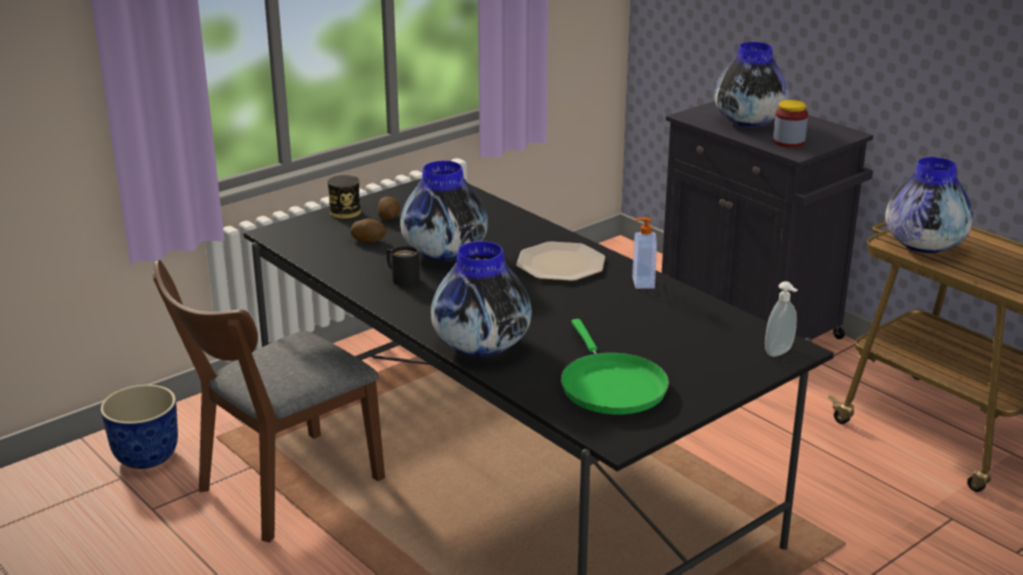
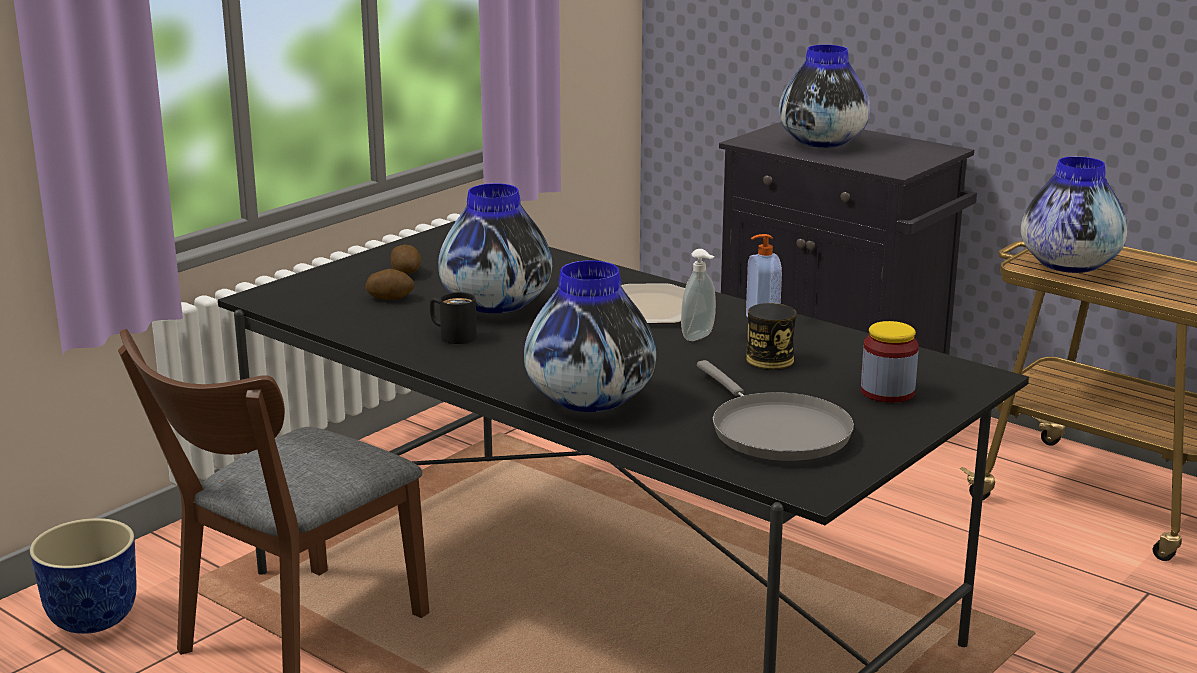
camera: 10 degrees left, 5 degrees down
can [328,175,361,219] -> can moved to [746,303,796,370]
green frying pan [561,319,669,414] -> grey frying pan [697,360,854,461]
soap dispenser [765,281,798,357] -> soap dispenser moved to [681,249,716,341]
jar [773,100,808,148] -> jar moved to [861,321,919,403]

